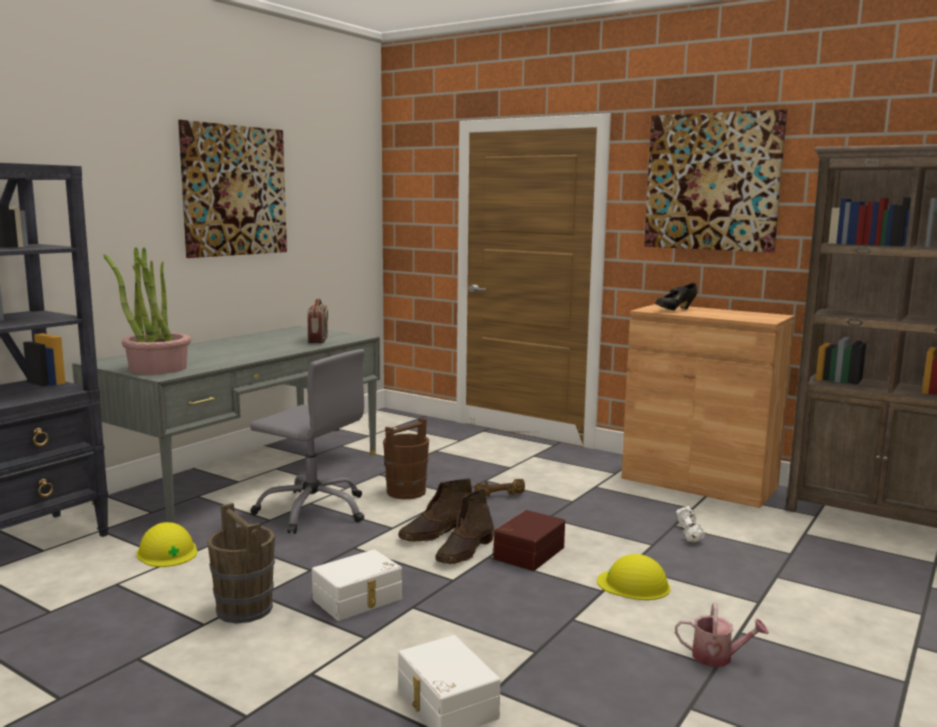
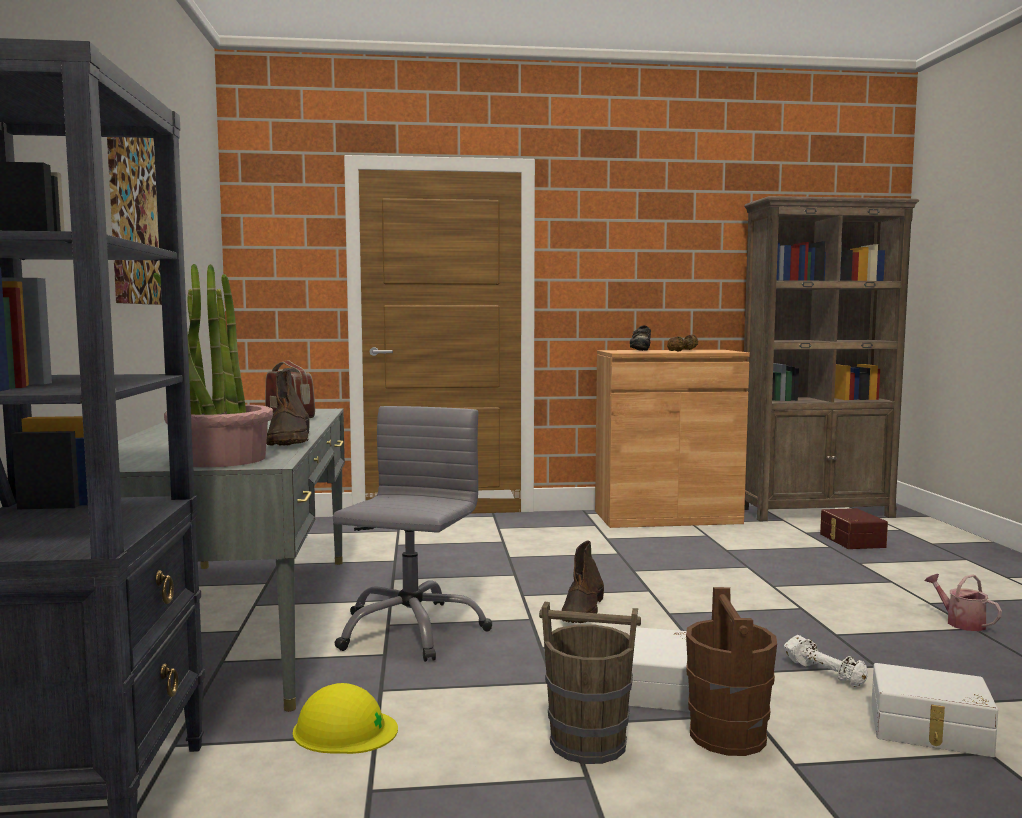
camera: 40 degrees left, 5 degrees down
grey office chair [250,349,365,534] -> grey office chair turned 60 degrees counterclockwise [333,406,492,662]
brown bucket [383,418,429,499] -> brown bucket moved to [686,587,777,756]
brown boot [435,488,494,564] -> brown boot moved to [266,370,310,446]
brown dumbbell [474,479,525,497] -> brown dumbbell moved to [667,334,698,352]
brown storage box [493,510,565,571] -> brown storage box moved to [820,508,888,549]
yellow hard hat [597,554,670,600] -> none
picture [644,109,787,253] -> none
watering can [675,602,769,667] -> watering can turned 90 degrees counterclockwise [924,574,1002,631]
white dumbbell [676,506,705,542] -> white dumbbell moved to [784,635,868,687]

